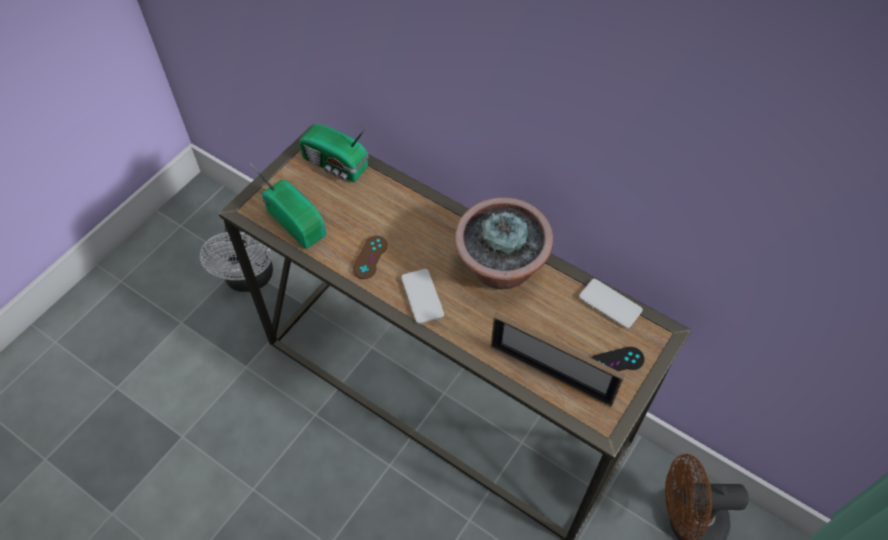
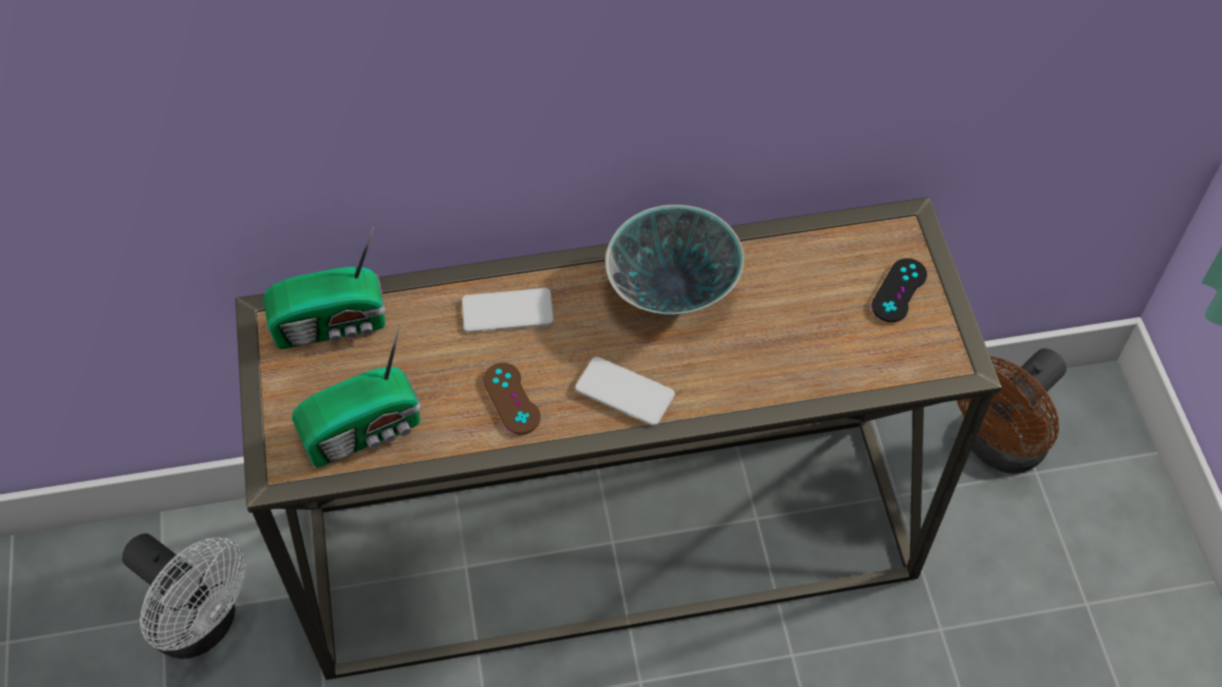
camera: 45 degrees left, 0 degrees up
radio [250,163,326,249] -> radio turned 150 degrees clockwise [292,323,421,468]
potted plant [455,197,553,289] -> bowl [605,205,744,315]
picture frame [491,312,625,407] -> none
phone [579,279,643,328] -> phone moved to [462,288,554,333]

